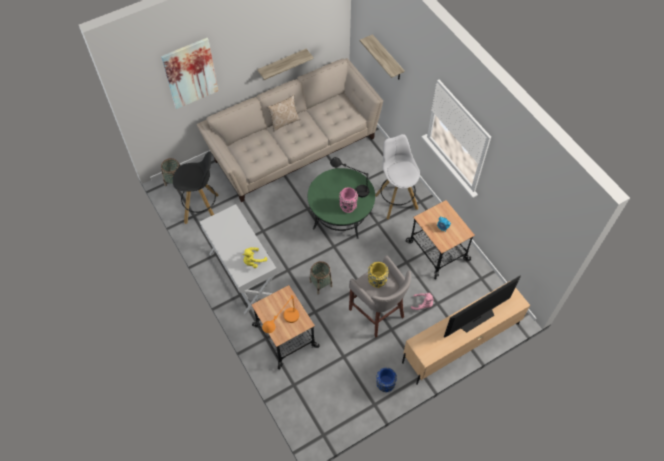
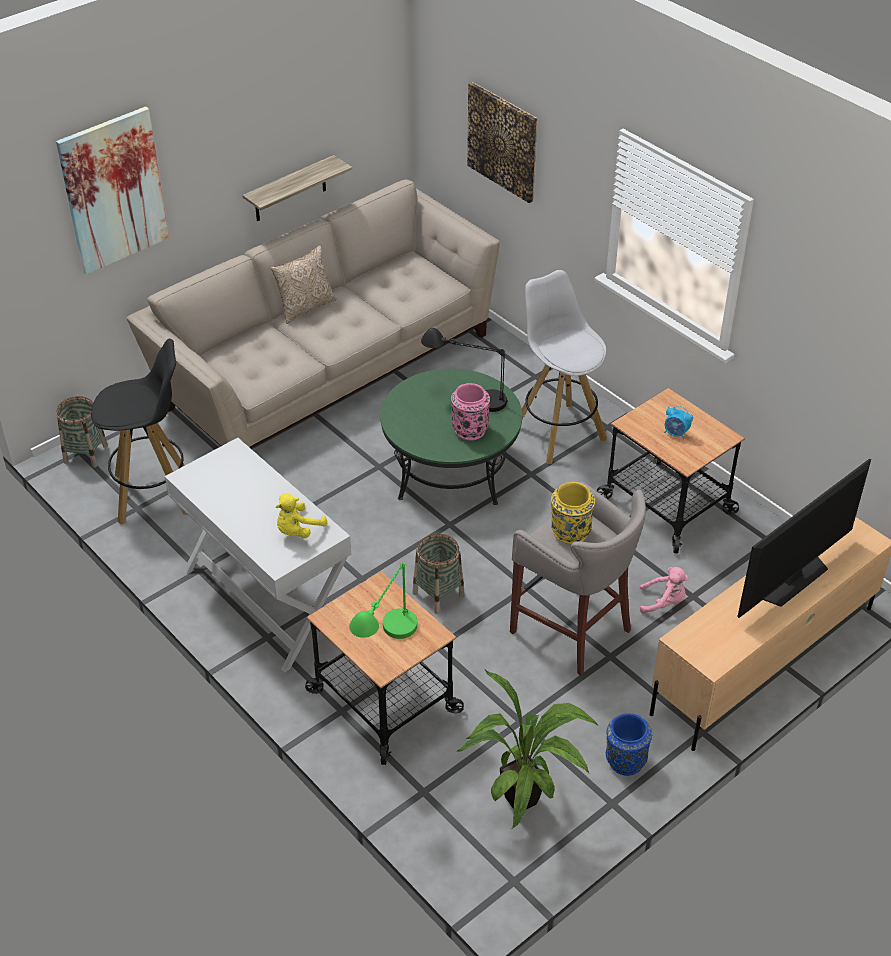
camera: 10 degrees left, 15 degrees down
orange table lamp [262,295,299,333] -> green table lamp [349,563,417,639]
shelf [360,34,405,79] -> picture [467,82,537,203]
none -> potted plant [457,670,598,828]

